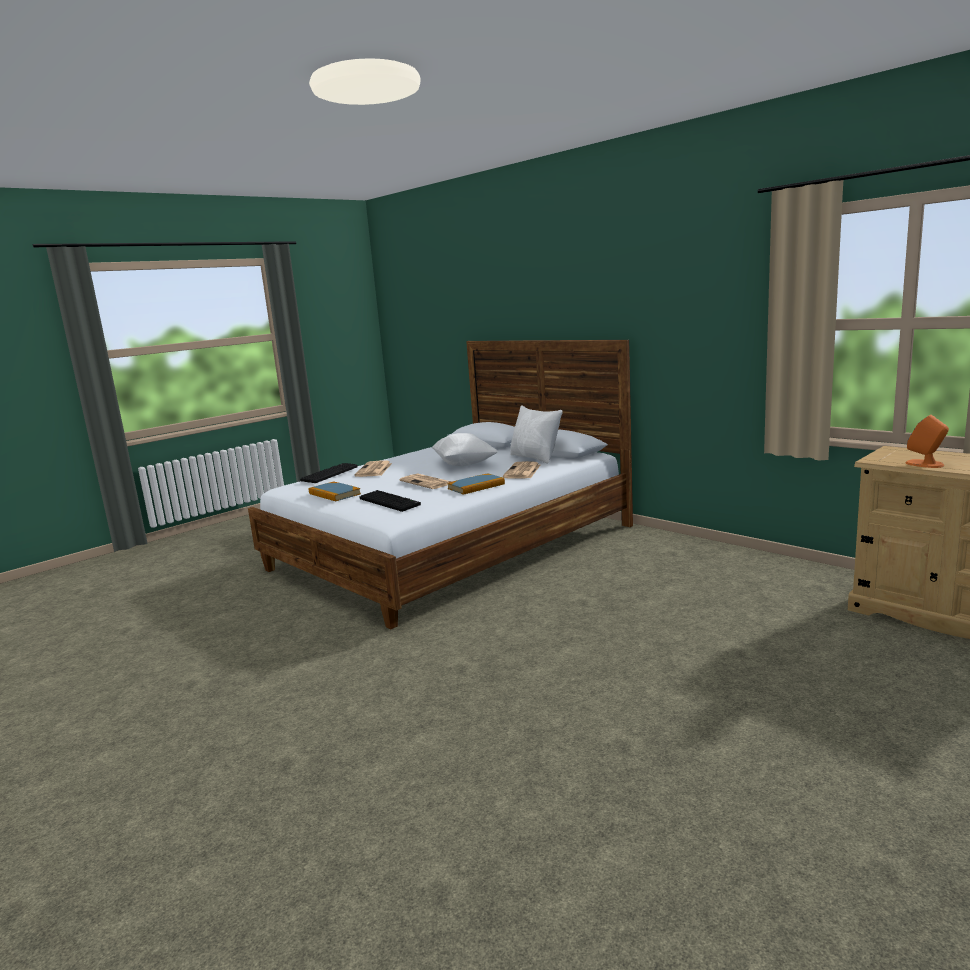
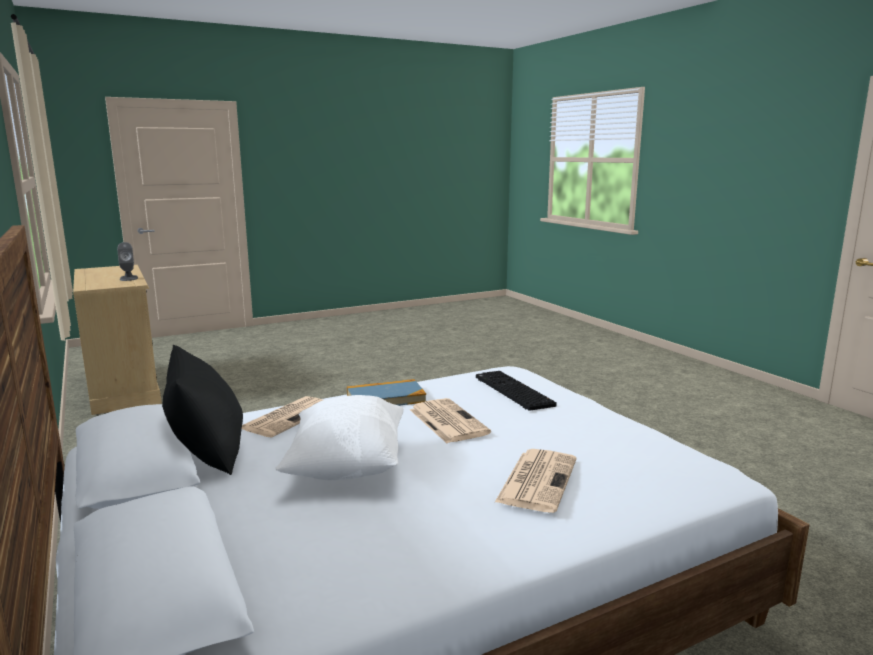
camera: 165 degrees left, 0 degrees up
keyboard [300,463,358,483] -> none
book [309,482,361,501] -> none
white pillow [510,405,563,464] -> black pillow [162,345,243,475]
orange speaker [906,415,949,468] -> grey speaker [117,242,138,281]

